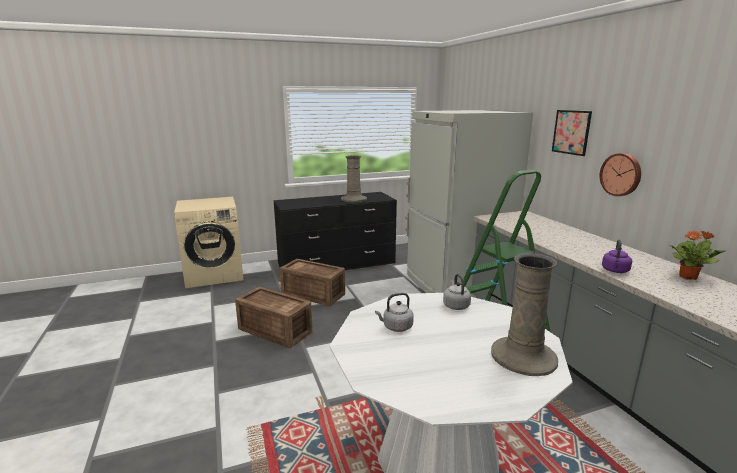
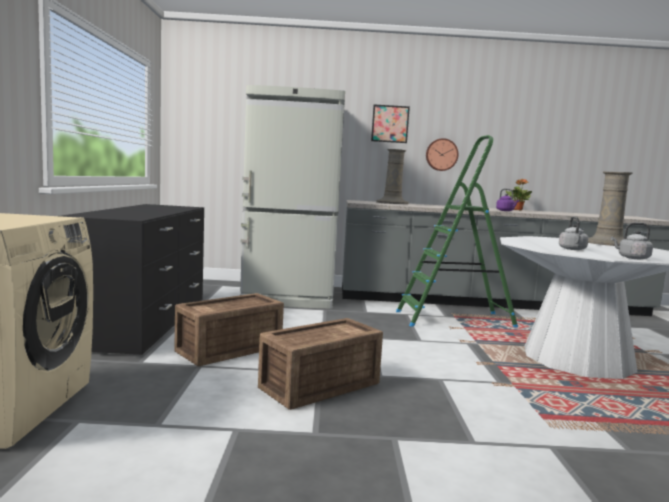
camera: 70 degrees left, 10 degrees down
beige vase [341,155,367,202] -> beige vase moved to [376,149,409,204]
grey kettle [443,274,471,310] -> grey kettle moved to [611,223,653,260]

